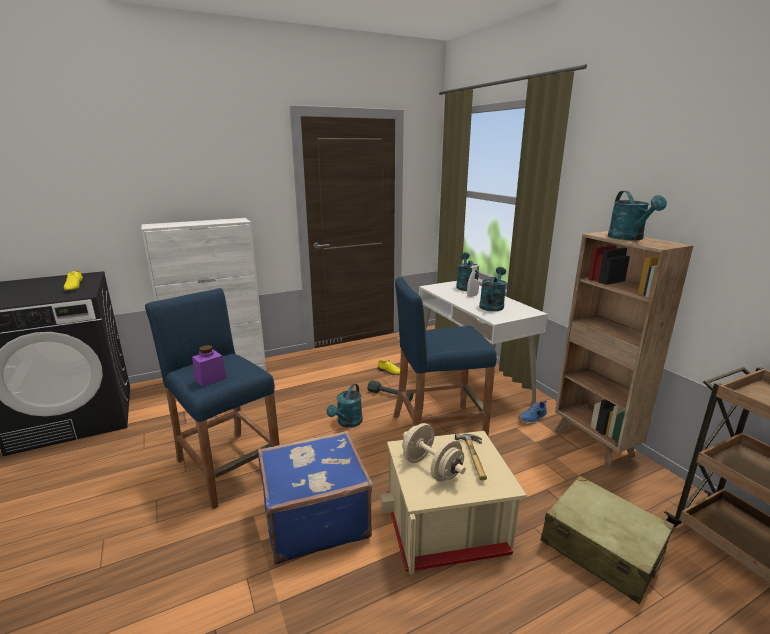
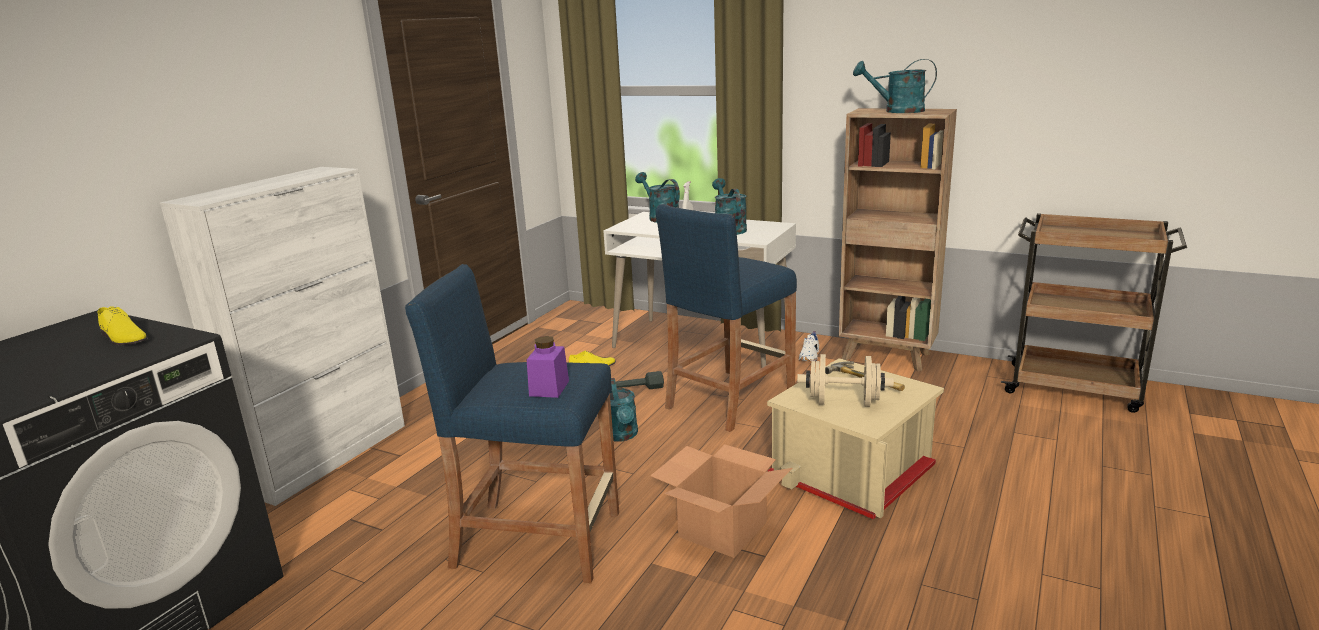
camera: 35 degrees left, 0 degrees up
blue suitcase [258,431,373,565] -> cardboard box [650,444,792,558]
blue shoe [518,400,547,424] -> white shoe [799,331,819,362]
beige suitcase [541,476,674,604] -> none
turquoise watering can [608,191,667,241] -> turquoise watering can turned 135 degrees clockwise [853,59,937,113]

